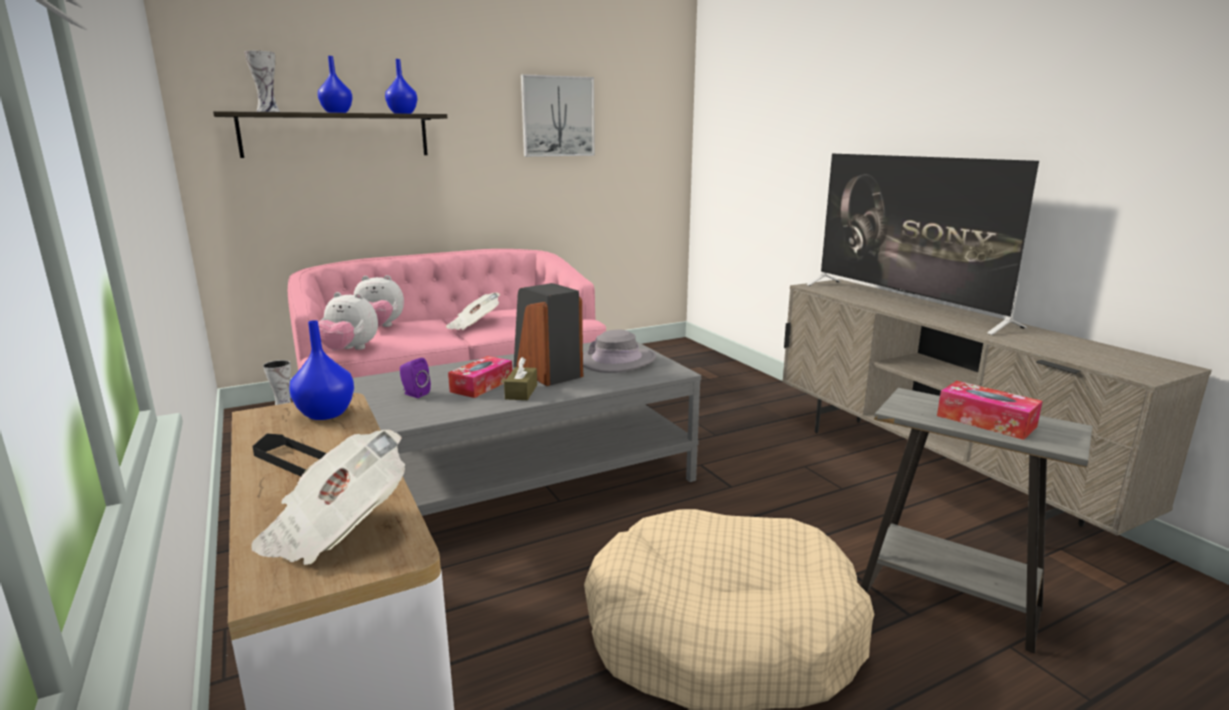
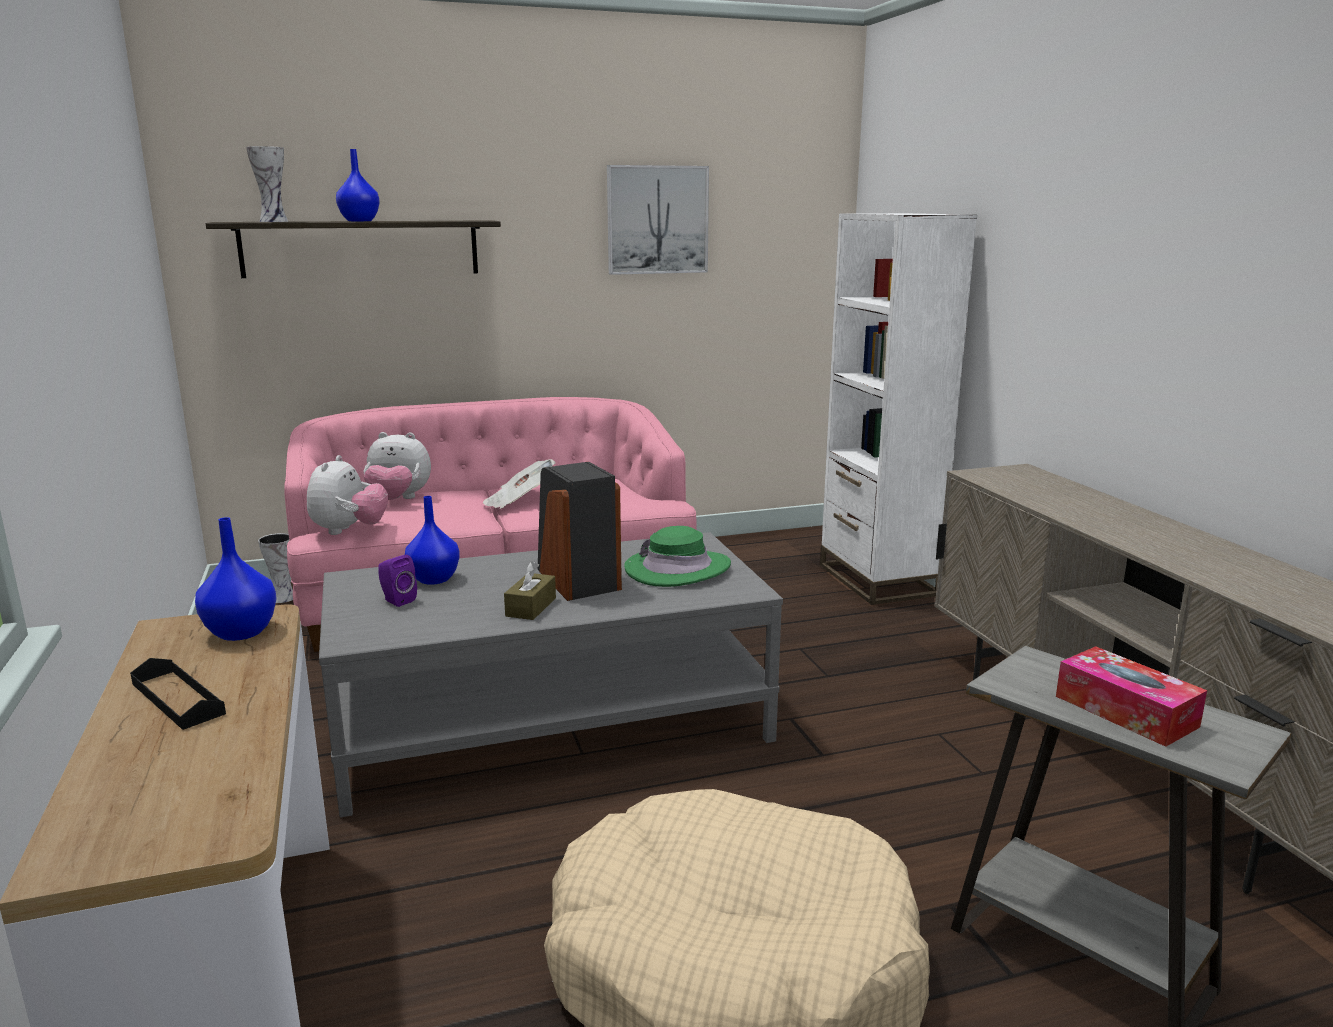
camera: 10 degrees right, 0 degrees up
newspaper [252,430,405,565] -> none
plush toy [318,292,378,350] -> plush toy turned 105 degrees counterclockwise [307,455,388,535]
blue vase [385,59,417,114] -> blue vase moved to [405,496,460,585]
tissue box [448,356,512,398] -> none
grey hat [583,330,656,373] -> green hat [624,526,731,587]
television [806,154,1039,335] -> none
none -> white bookcase [820,213,977,605]

